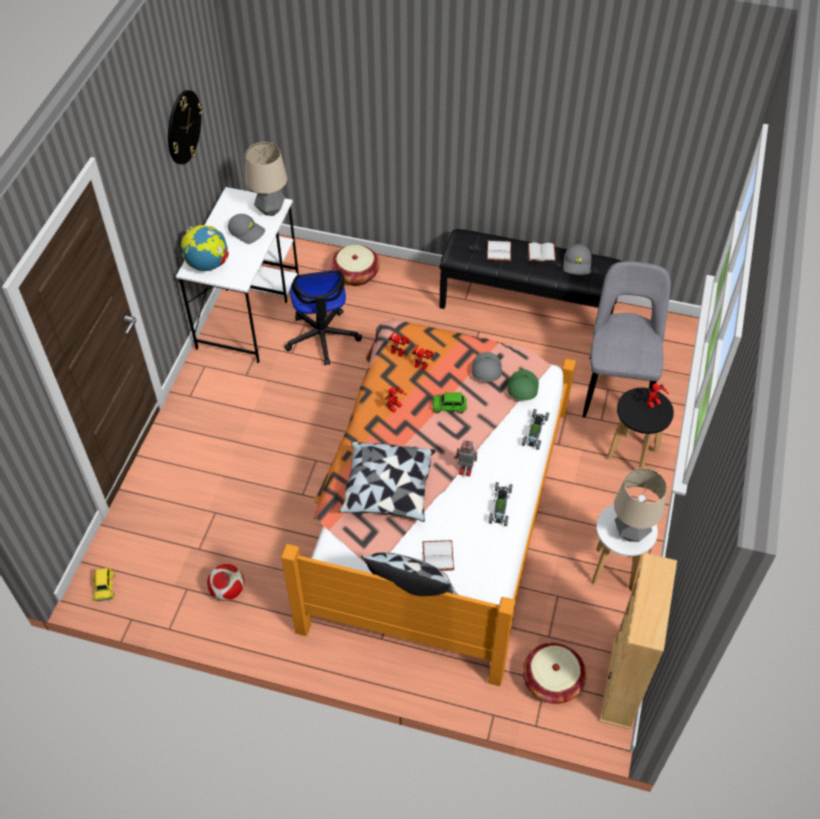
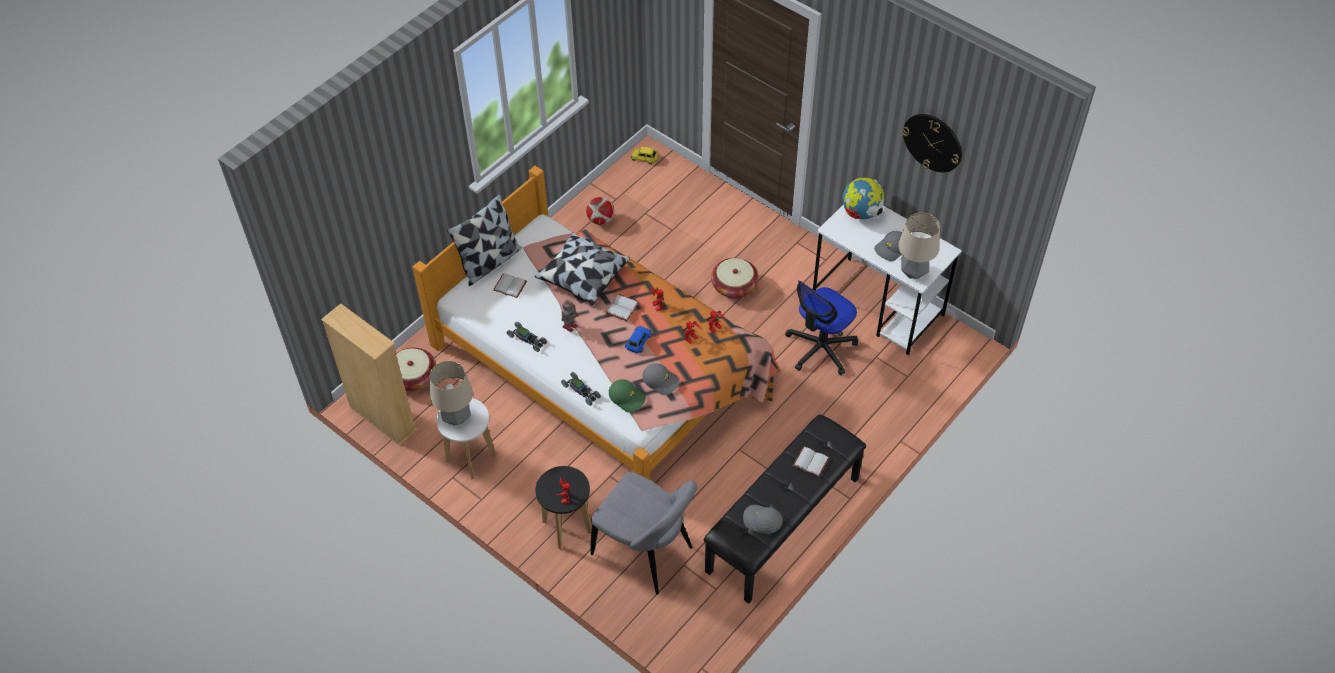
camera: 115 degrees right, 0 degrees up
office chair [284,270,362,365] -> office chair turned 60 degrees counterclockwise [785,280,858,375]
basket [331,245,380,286] -> basket moved to [711,258,759,299]
green toy car [432,392,467,414] -> blue toy car [625,326,652,353]
white book [528,243,556,262] -> white book moved to [606,294,639,321]

